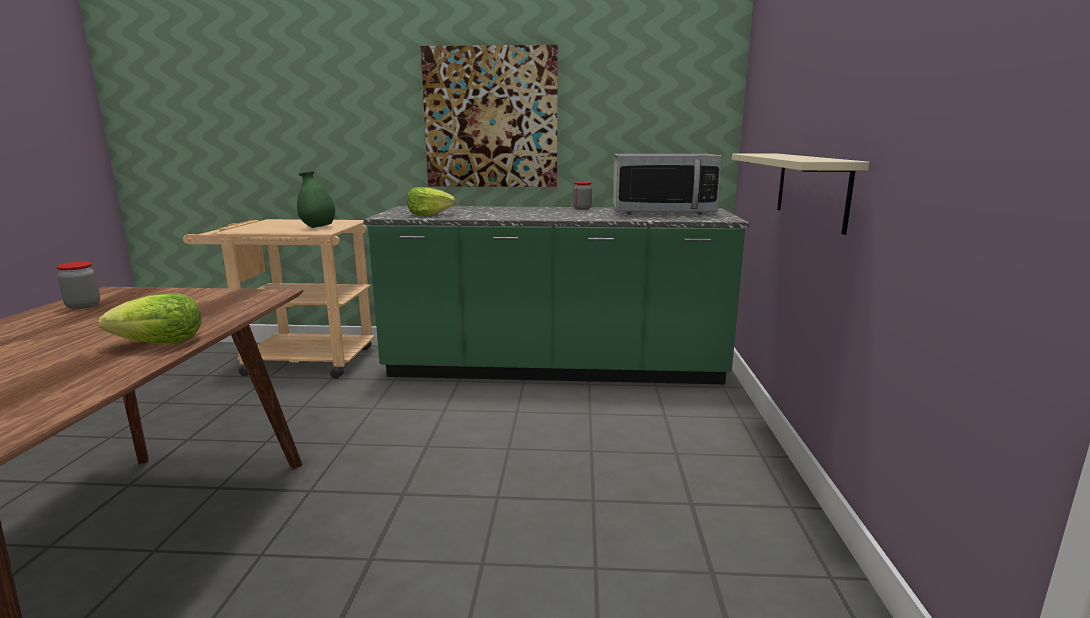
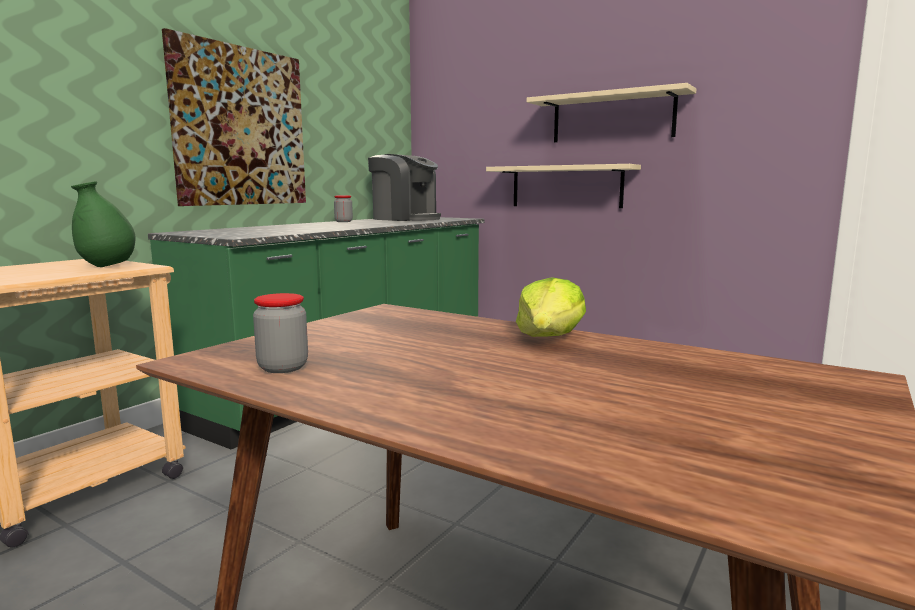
camera: 60 degrees left, 5 degrees down
lettuce [407,187,455,216] -> none
microwave [613,154,722,215] -> coffee machine [368,154,441,221]
none -> beige shelf [526,83,696,143]

